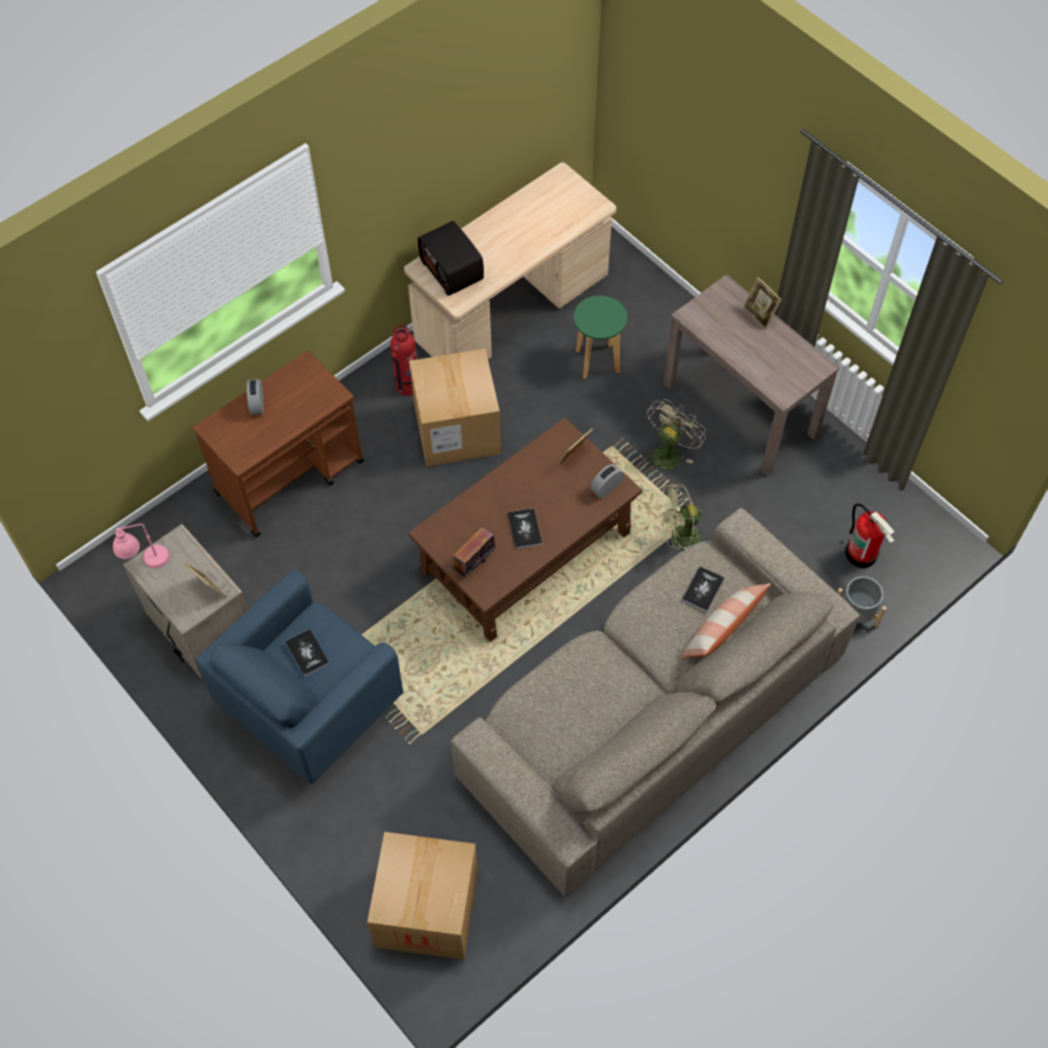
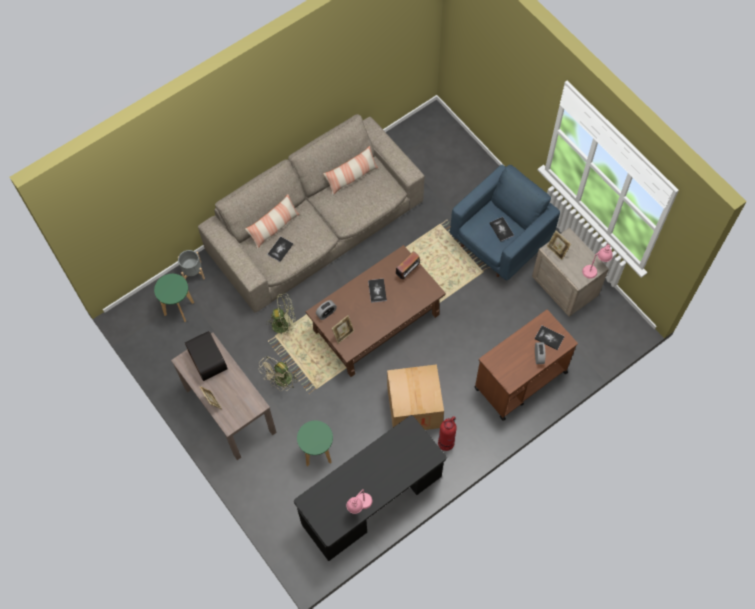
camera: 175 degrees left, 5 degrees up
cardboard box [367,832,478,960] -> none
beige desk [404,162,616,359] -> black desk [294,415,447,561]
radio [418,221,484,296] -> radio moved to [185,331,227,381]
fire extinguisher [845,503,895,568] -> green stool [154,274,194,322]
none -> pillow [323,146,378,196]
none -> pink table lamp [346,489,372,514]
none -> book [535,326,565,350]

